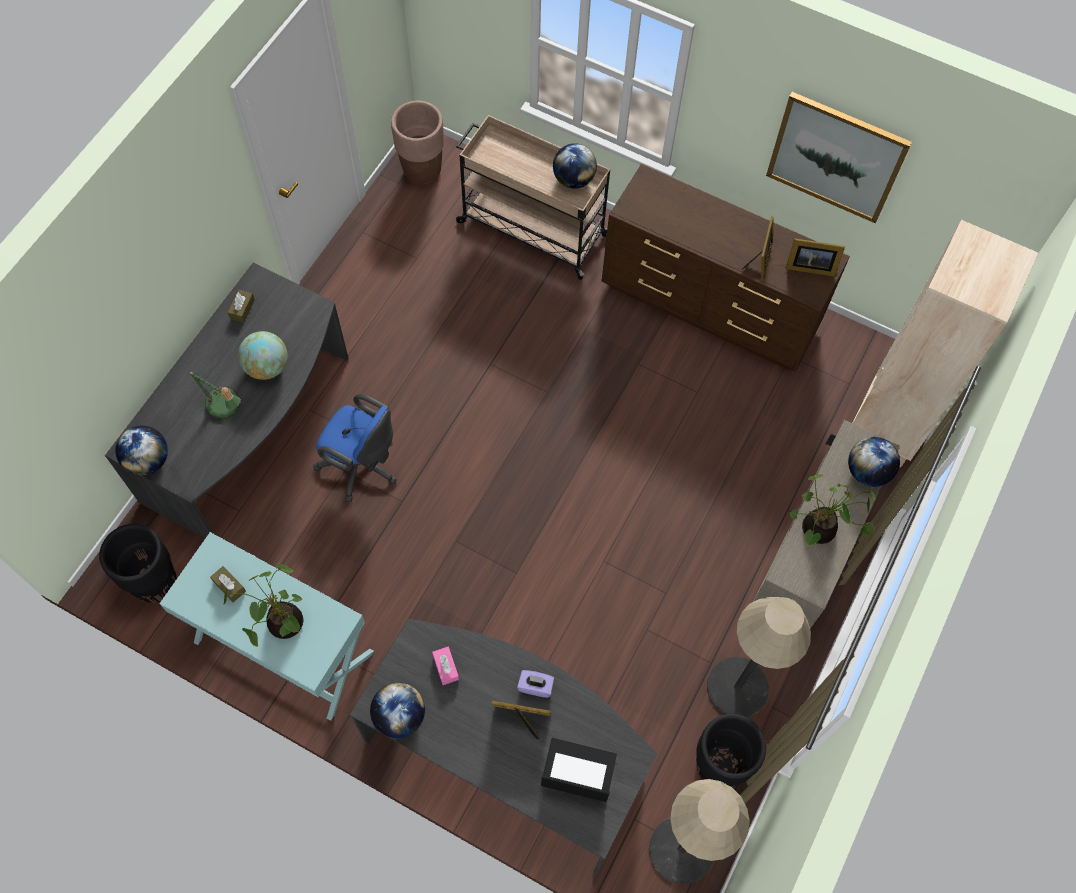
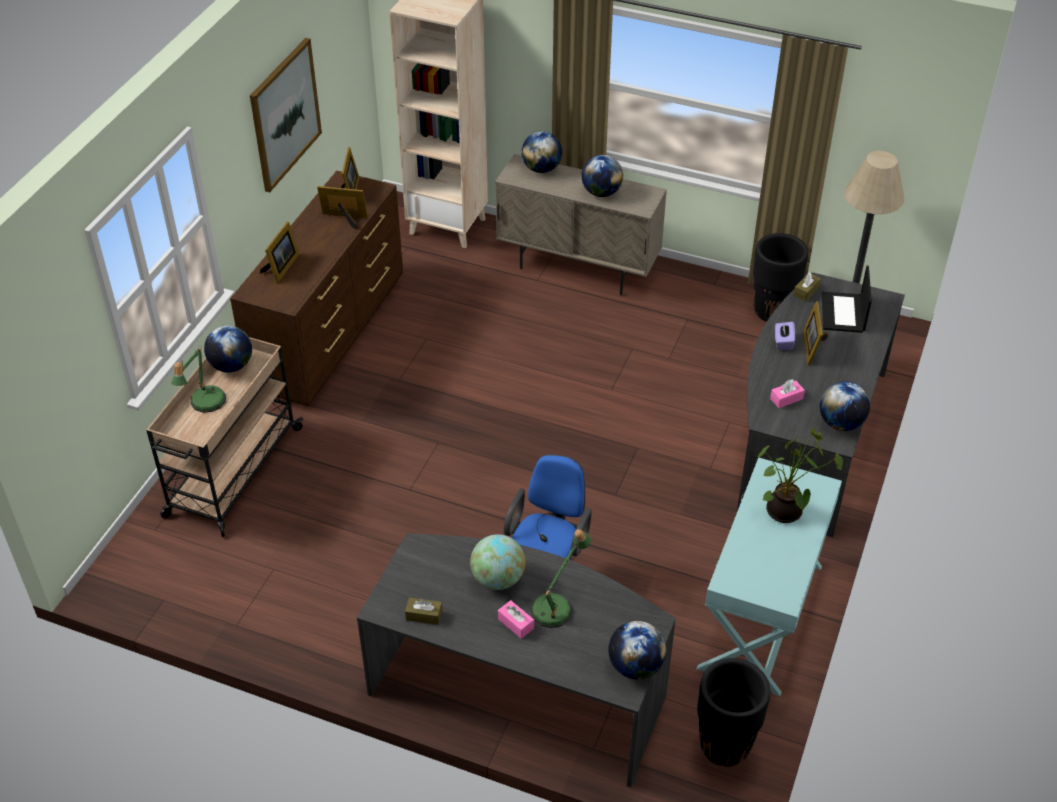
camera: 95 degrees left, 20 degrees down
brown tissue box [210,566,246,602] -> brown tissue box moved to [793,272,821,301]
brown planter [391,101,444,186] -> none
floor lamp [707,597,811,717] -> none
potted plant [790,474,876,546] -> globe [581,155,623,197]
none -> table lamp [171,346,226,413]
none -> picture frame [260,221,299,283]
none -> pink tissue box [498,600,534,639]

